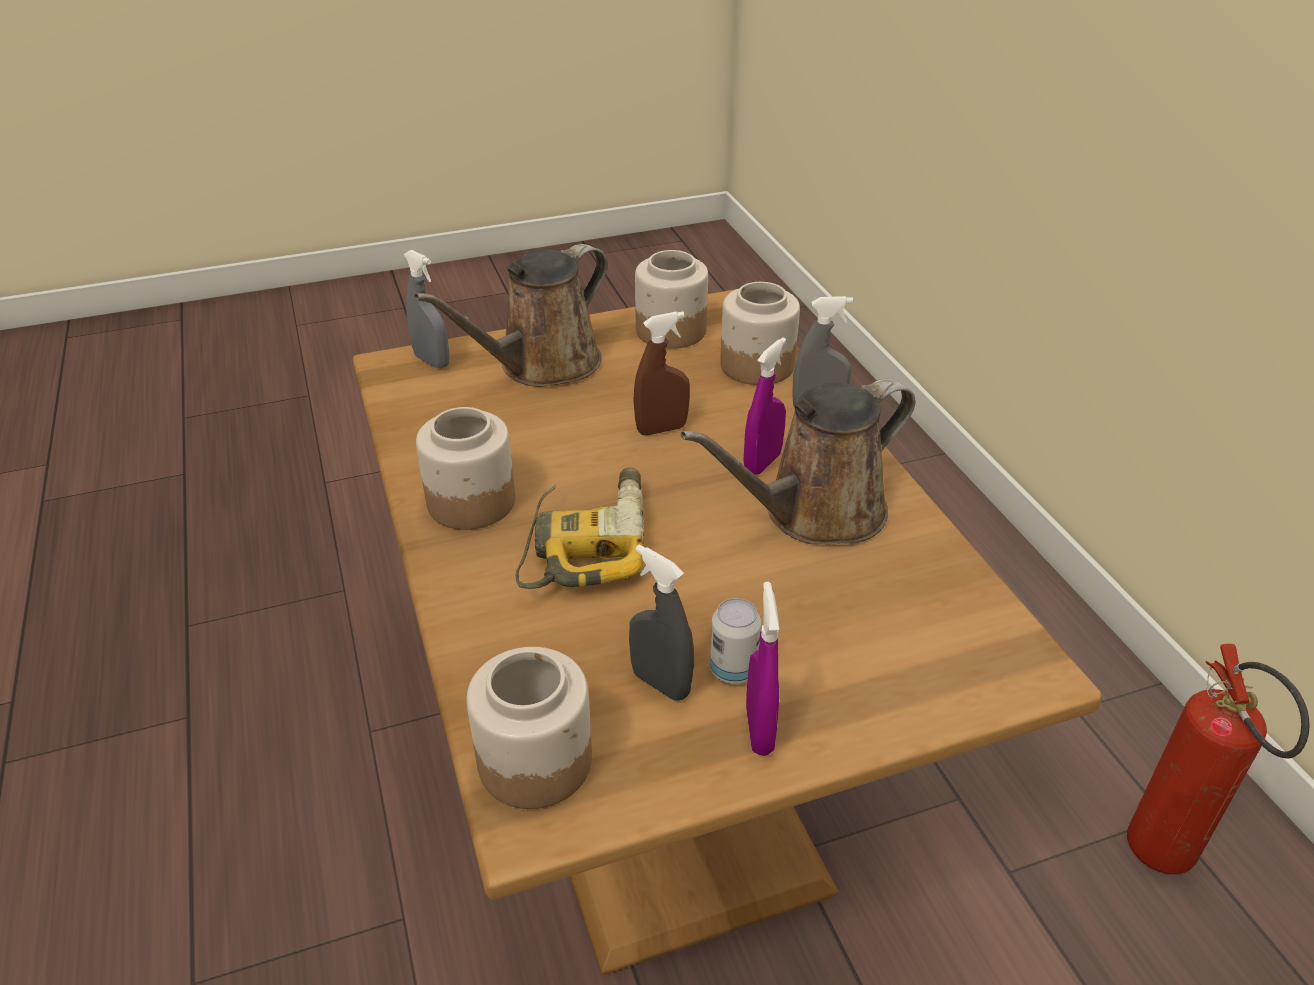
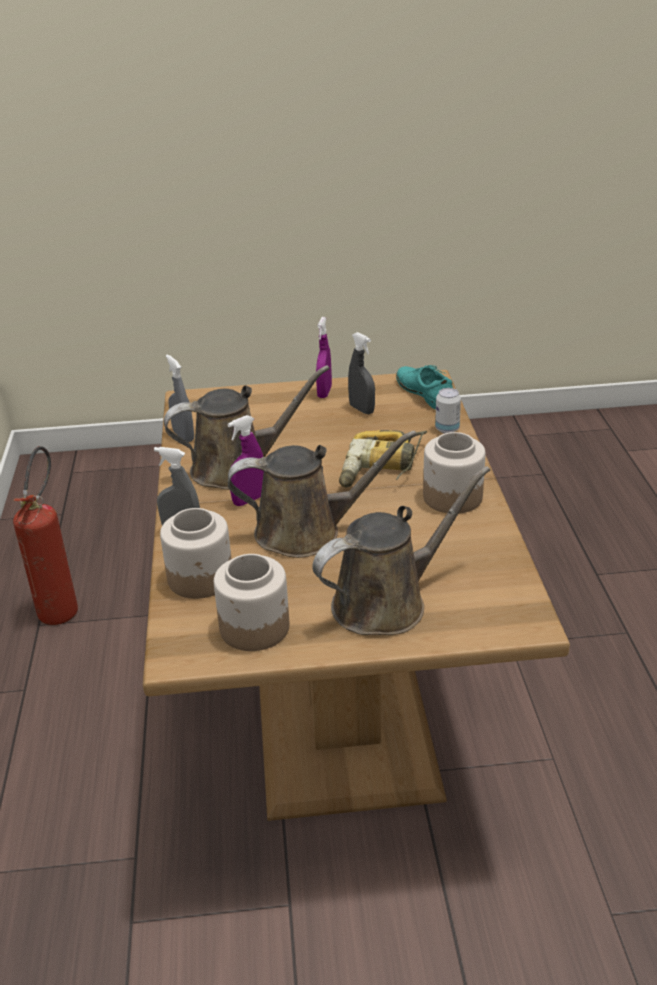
camera: 165 degrees left, 5 degrees down
grey spray bottle [404,250,450,368] -> grey spray bottle moved to [166,354,194,442]
jar [467,647,592,809] -> turquoise shoe [396,365,453,410]
brown spray bottle [634,312,690,435] -> brown watering can [228,431,417,558]
can [710,598,761,684] -> can moved to [435,388,461,433]

